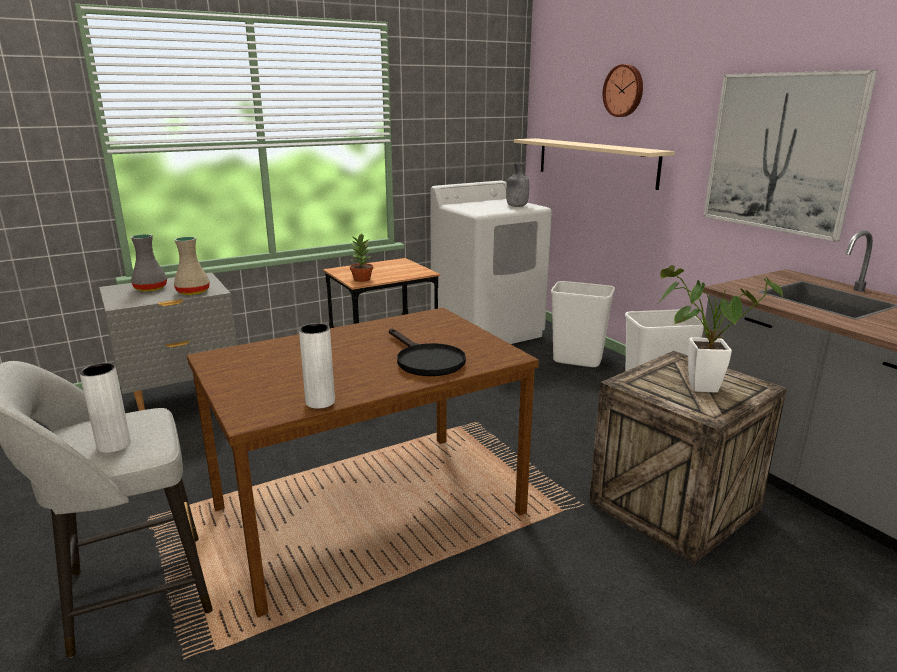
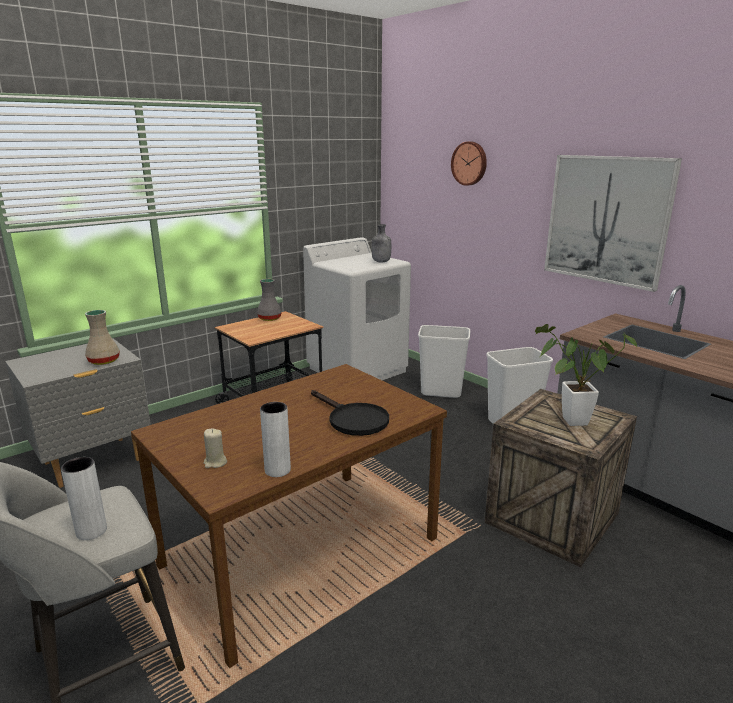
camera: 10 degrees left, 0 degrees up
grey vase [131,234,167,292] -> grey vase moved to [257,279,282,321]
potted plant [350,234,373,282] -> none
beige shelf [514,138,675,190] -> none
none -> beige candle [204,429,227,468]

